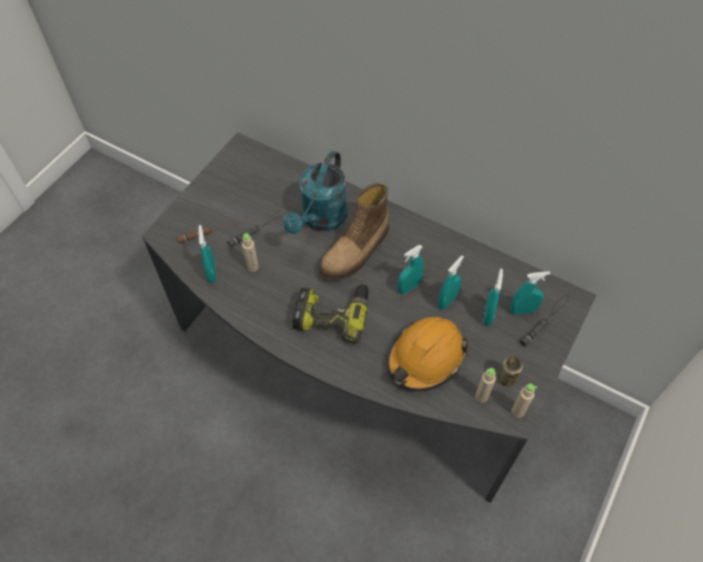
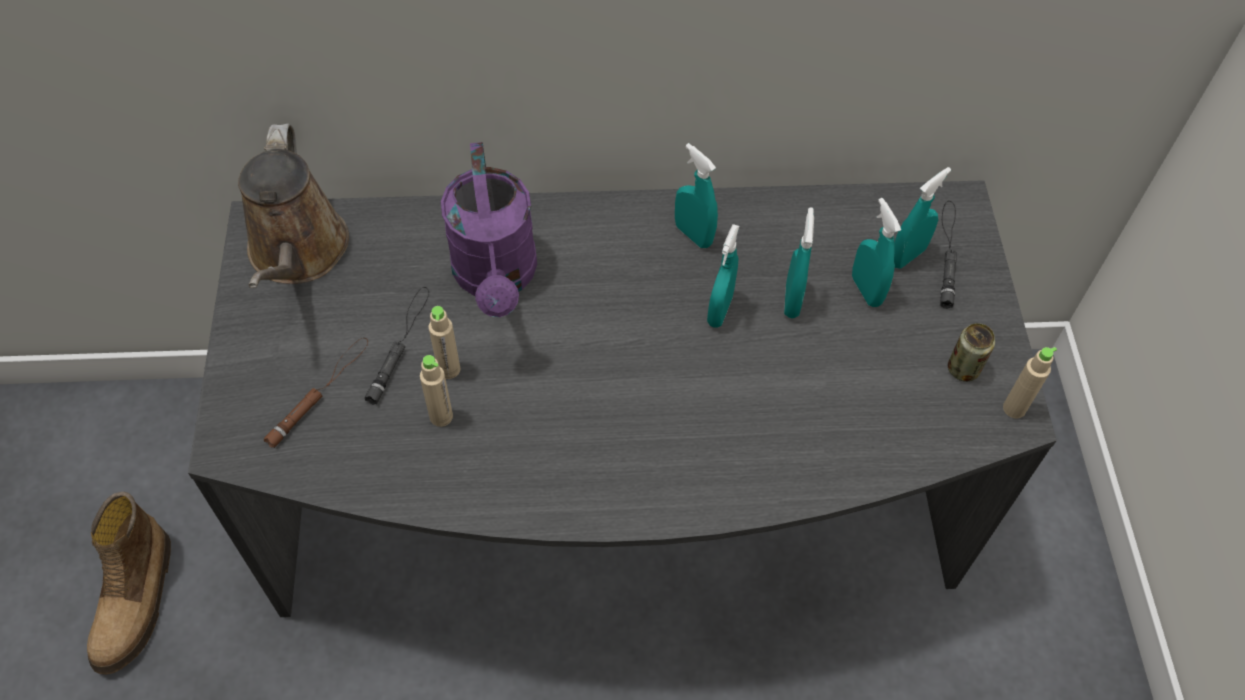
camera: 35 degrees left, 0 degrees up
turquoise spray bottle [198,225,216,283] -> turquoise spray bottle moved to [675,143,718,248]
turquoise watering can [283,151,347,234] -> purple watering can [441,142,537,317]
power drill [292,283,369,344] -> none
boot [319,182,389,281] -> boot moved to [87,492,171,675]
orange hard hat [387,317,468,391] -> none
beige bottle [475,368,496,403] -> beige bottle moved to [428,306,460,379]
none -> brown watering can [238,124,349,288]

